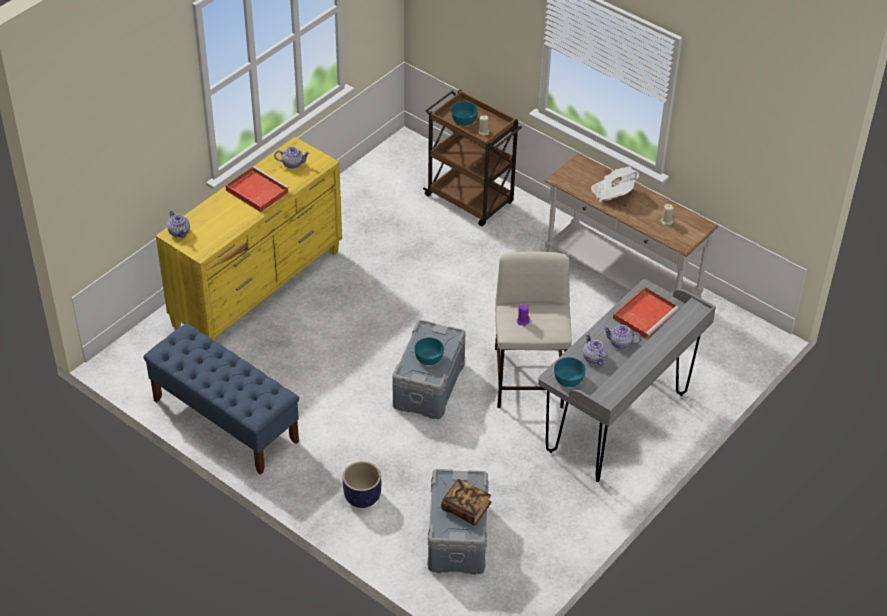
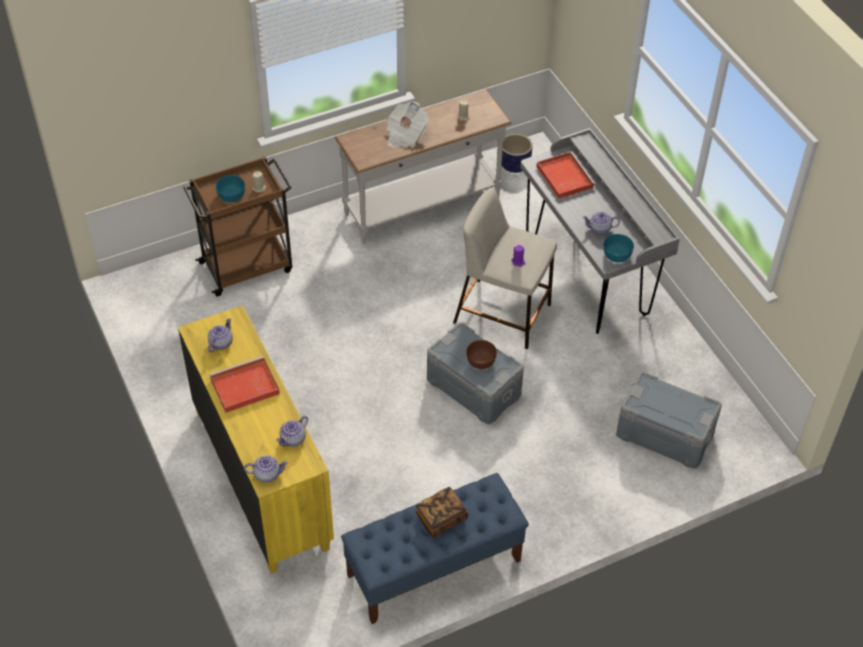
camera: 65 degrees left, 5 degrees up
planter [343,461,381,508] -> planter moved to [502,134,532,173]
turquoise bowl [414,337,444,365] -> brown bowl [466,340,497,369]
book [441,479,491,526] -> book moved to [415,487,468,538]
teapot [603,325,641,349] -> teapot moved to [276,416,308,447]

